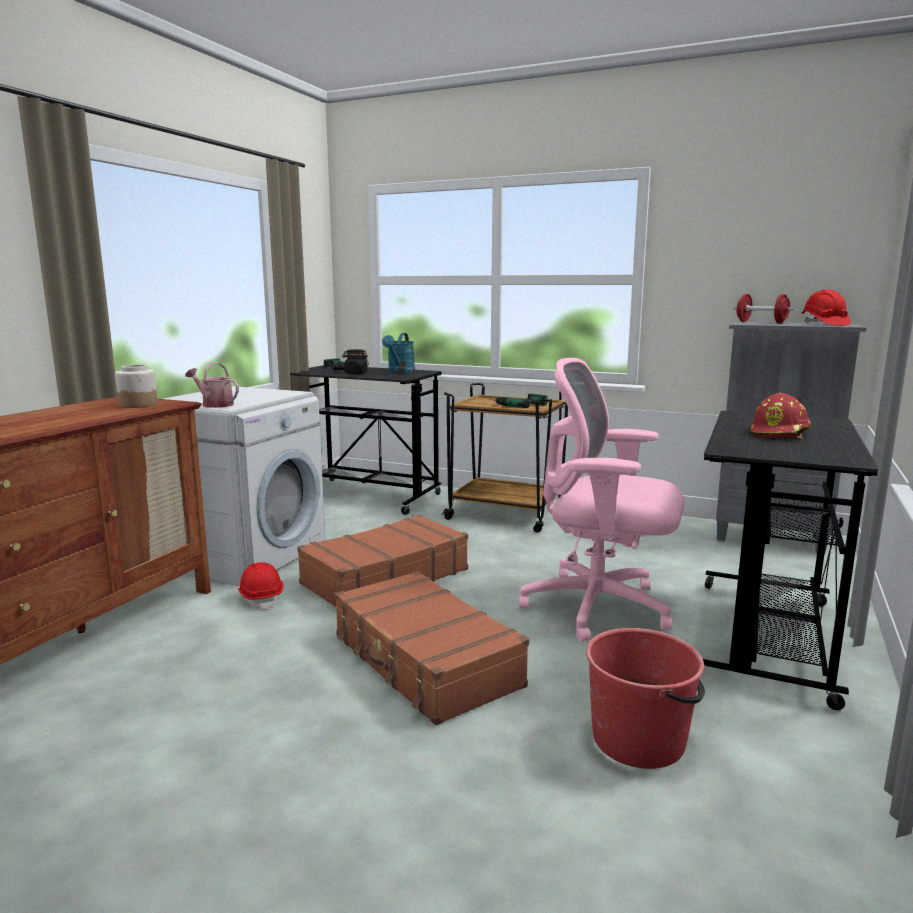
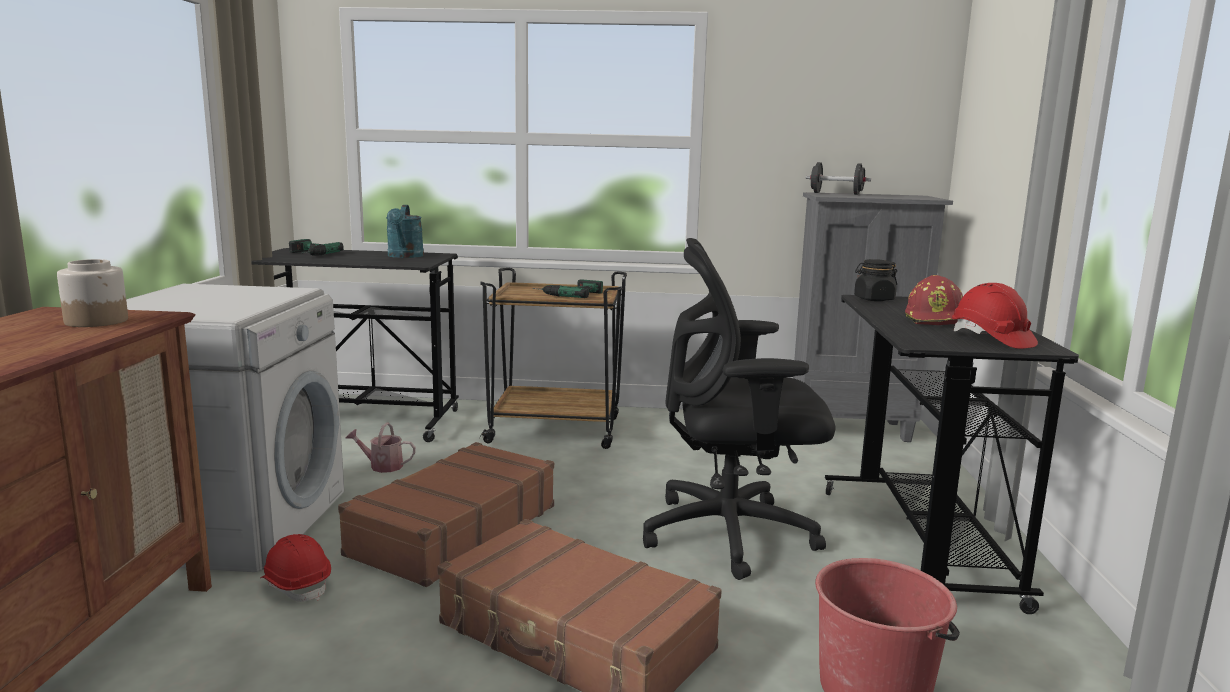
camera: 20 degrees left, 0 degrees up
watering can [185,362,239,408] -> watering can moved to [346,422,416,473]
black jar [342,349,369,374] -> black jar moved to [854,259,897,301]
pink office chair [519,358,684,642] -> black office chair [643,238,836,580]
red dumbbell [734,294,794,323] -> black dumbbell [806,162,871,195]
red hard hat [802,290,851,325] -> red hard hat moved to [952,283,1038,349]

